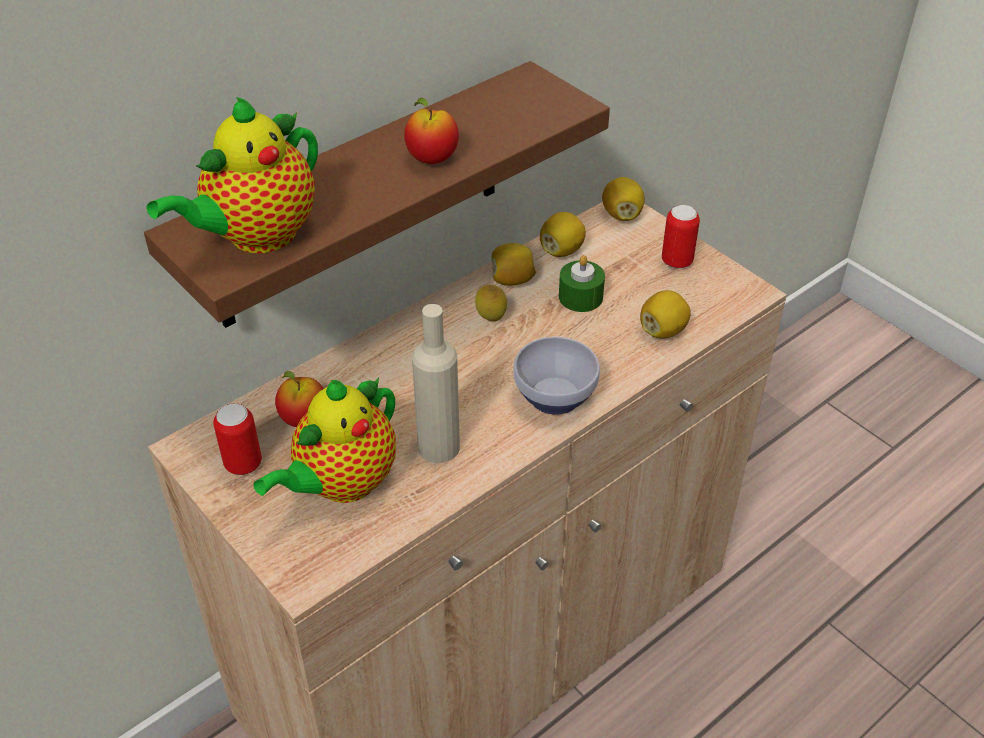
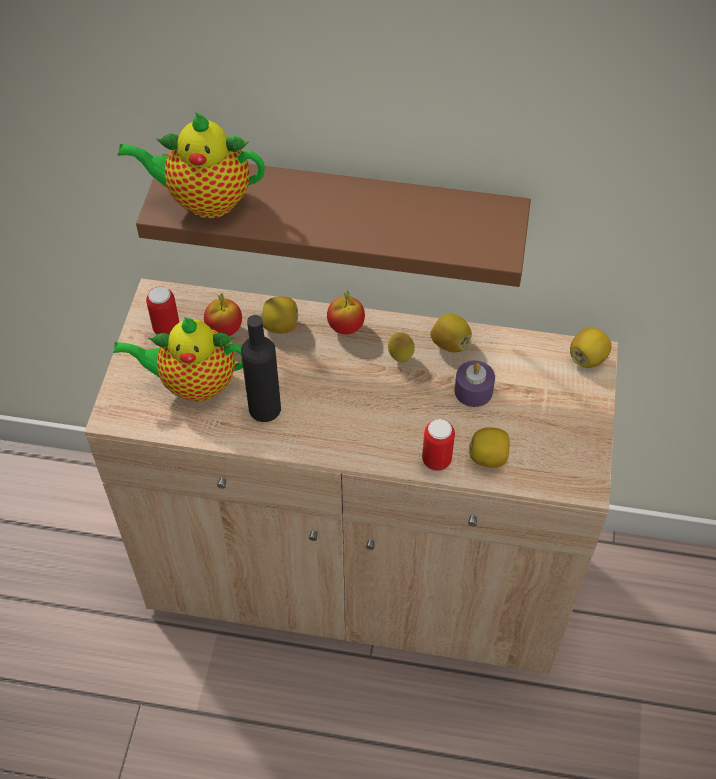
camera: 50 degrees right, 10 degrees up
apple [404,98,459,164] -> apple moved to [327,290,365,335]
beige bottle [412,304,460,463] -> black bottle [241,315,281,422]
bowl [513,336,600,415] -> none
lemon [540,212,586,257] -> lemon moved to [261,296,298,333]
green candle [559,255,605,312] -> purple candle [454,361,495,407]
can [662,205,700,269] -> can moved to [422,419,455,471]

